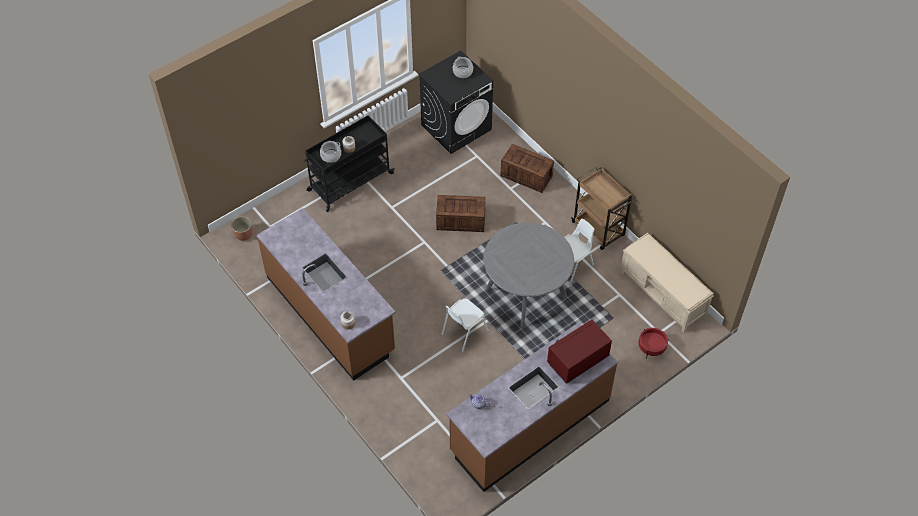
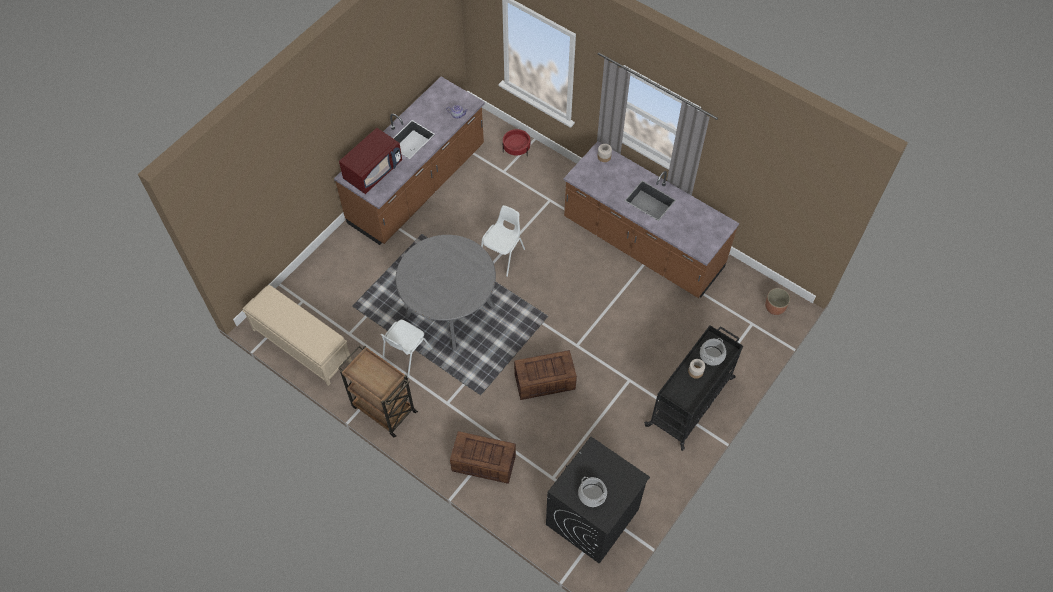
camera: 165 degrees right, 5 degrees up
red planter [638,328,669,359] -> red planter moved to [503,129,530,156]

